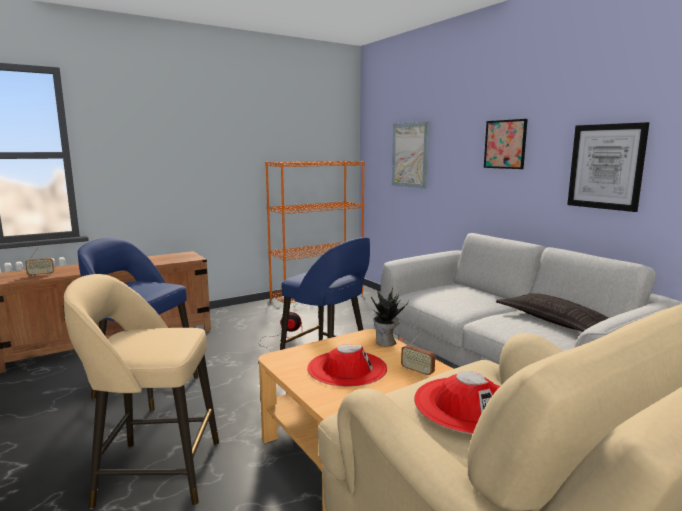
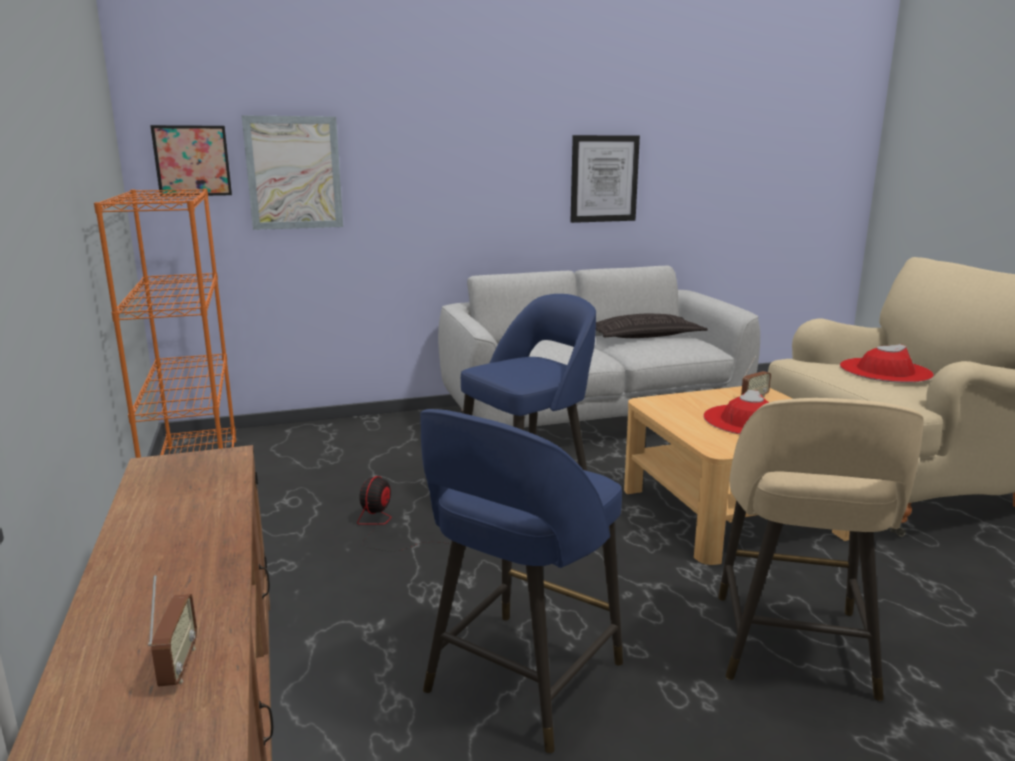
camera: 75 degrees left, 5 degrees up
potted plant [371,287,409,346] -> none
picture [484,119,528,169] -> picture moved to [150,125,232,196]

